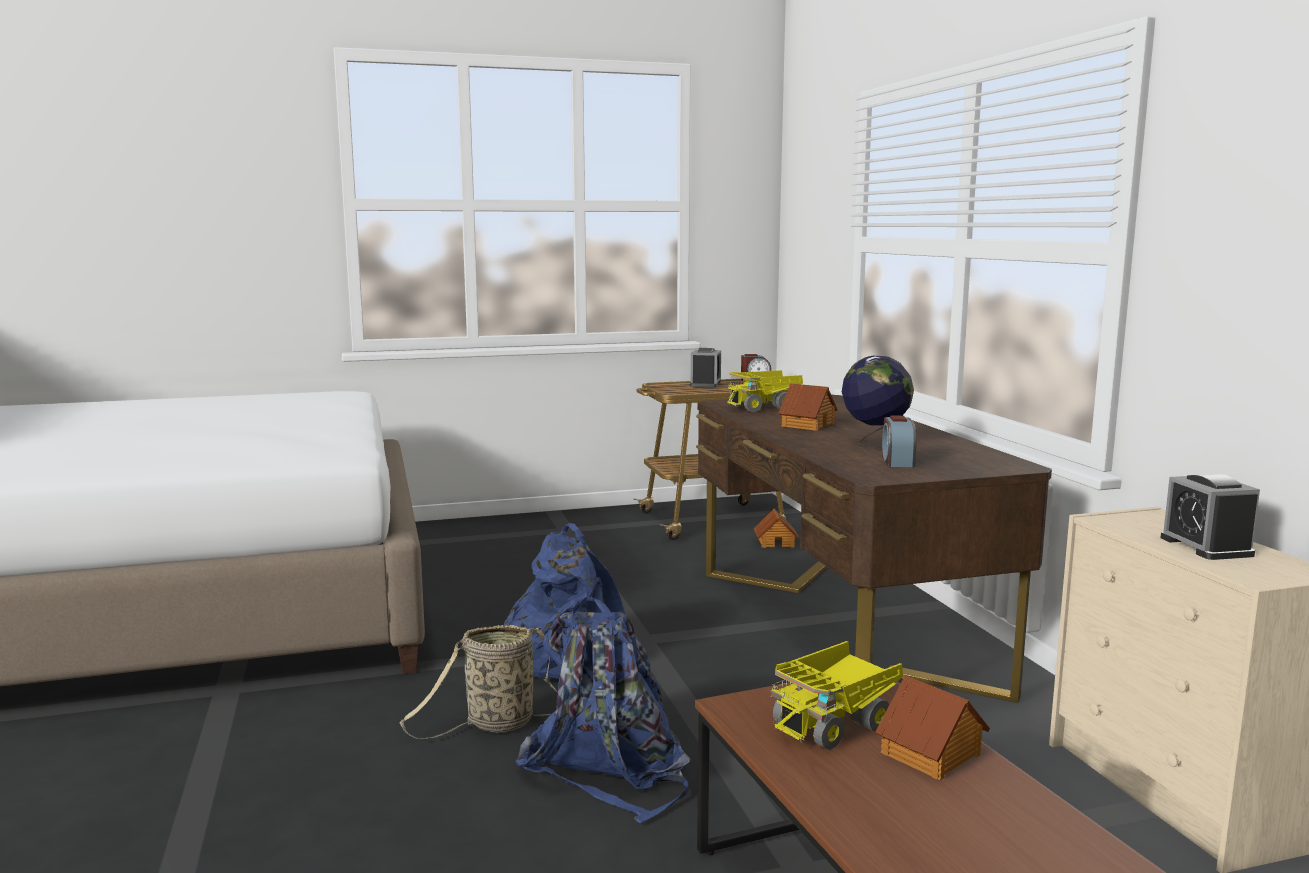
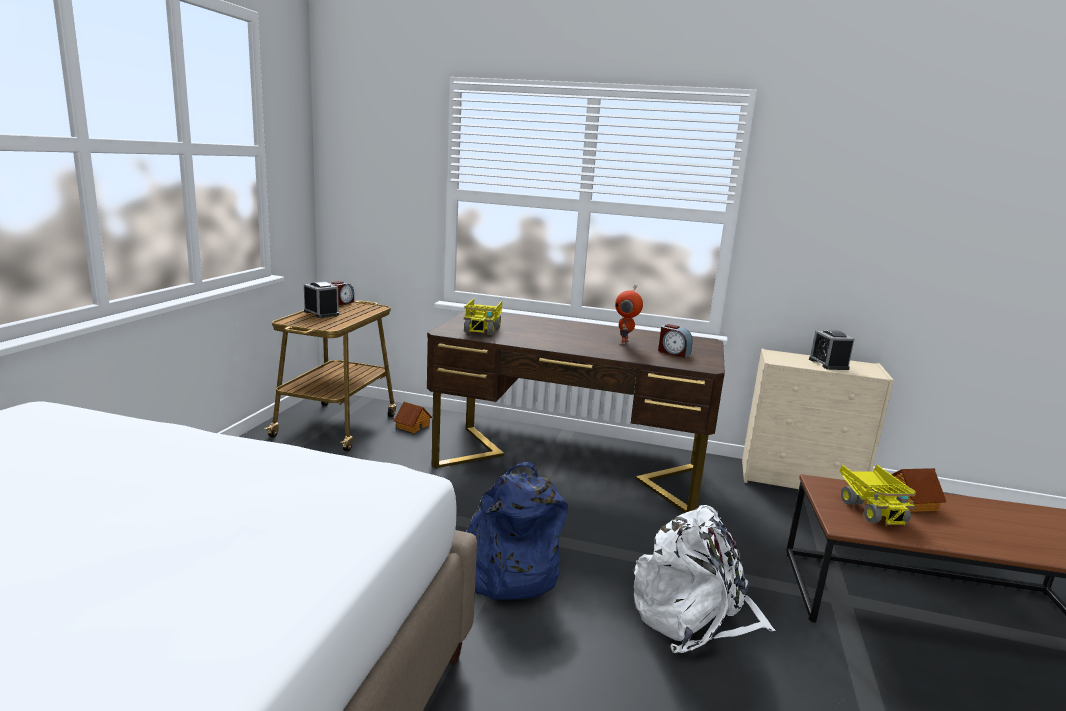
camera: 60 degrees left, 5 degrees up
basket [399,625,558,739] -> none
blue backpack [516,597,691,824] -> white backpack [634,505,776,653]
toy house [778,383,838,431] -> none
globe [842,356,914,448] -> toy robot [615,285,643,346]
alarm clock [1161,474,1260,560] -> alarm clock turned 60 degrees clockwise [809,330,855,370]

